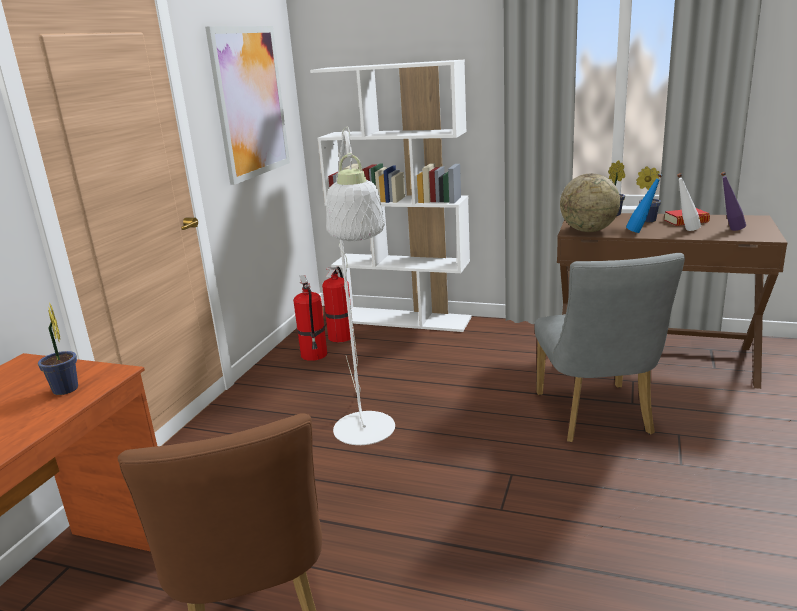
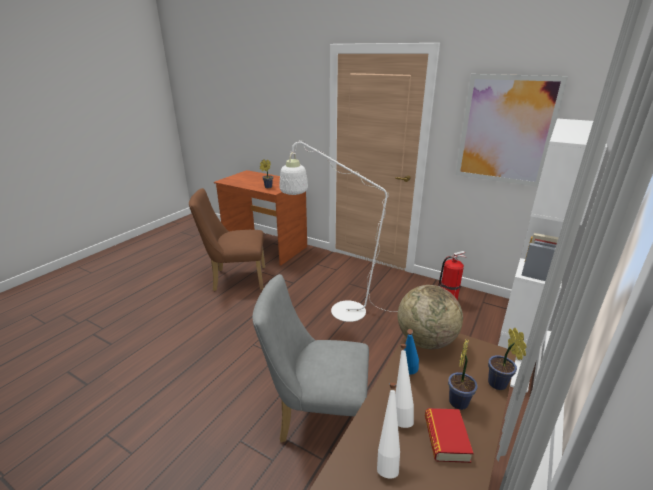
camera: 100 degrees right, 5 degrees up
fire extinguisher [322,267,354,342] -> none
purple bottle [721,172,746,231] -> white bottle [377,383,400,478]

